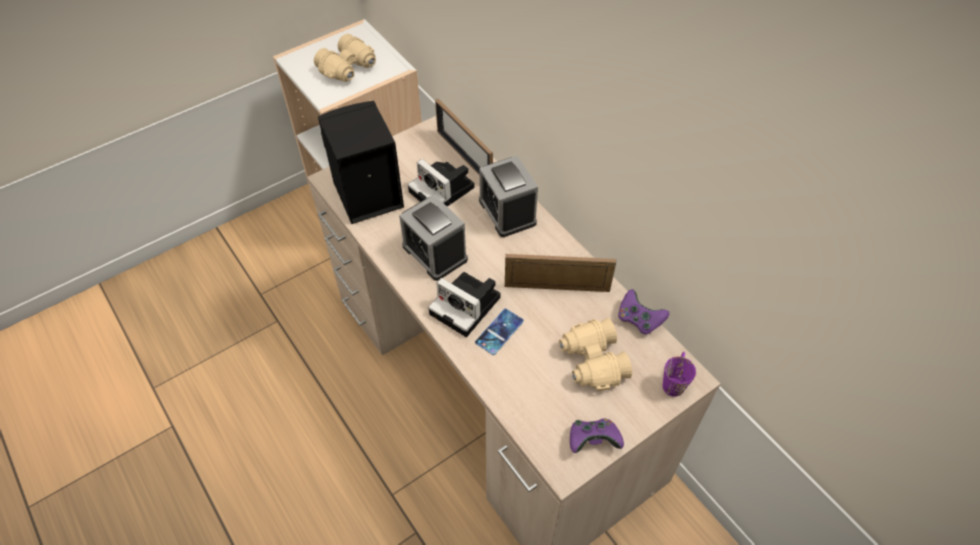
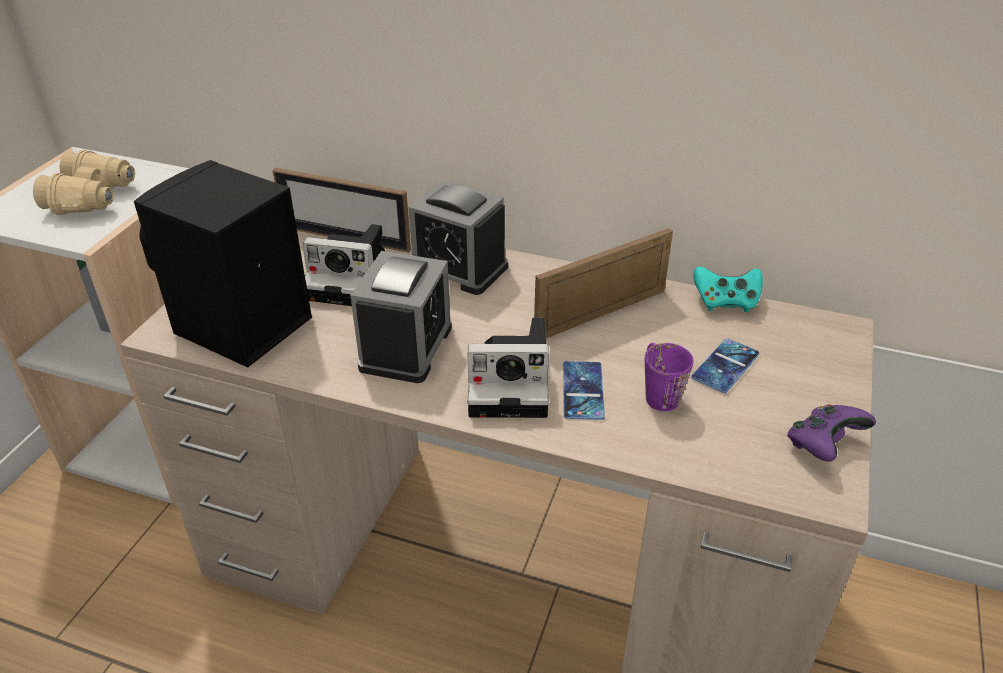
camera: 35 degrees left, 15 degrees down
alarm clock [399,195,468,281] -> alarm clock turned 90 degrees counterclockwise [350,251,452,383]
beige binoculars [559,318,632,391] -> phone [691,338,759,393]
purple game controller [618,289,669,335] -> turquoise game controller [693,266,763,313]
purple mug [663,352,696,397] -> purple mug moved to [645,343,693,411]

